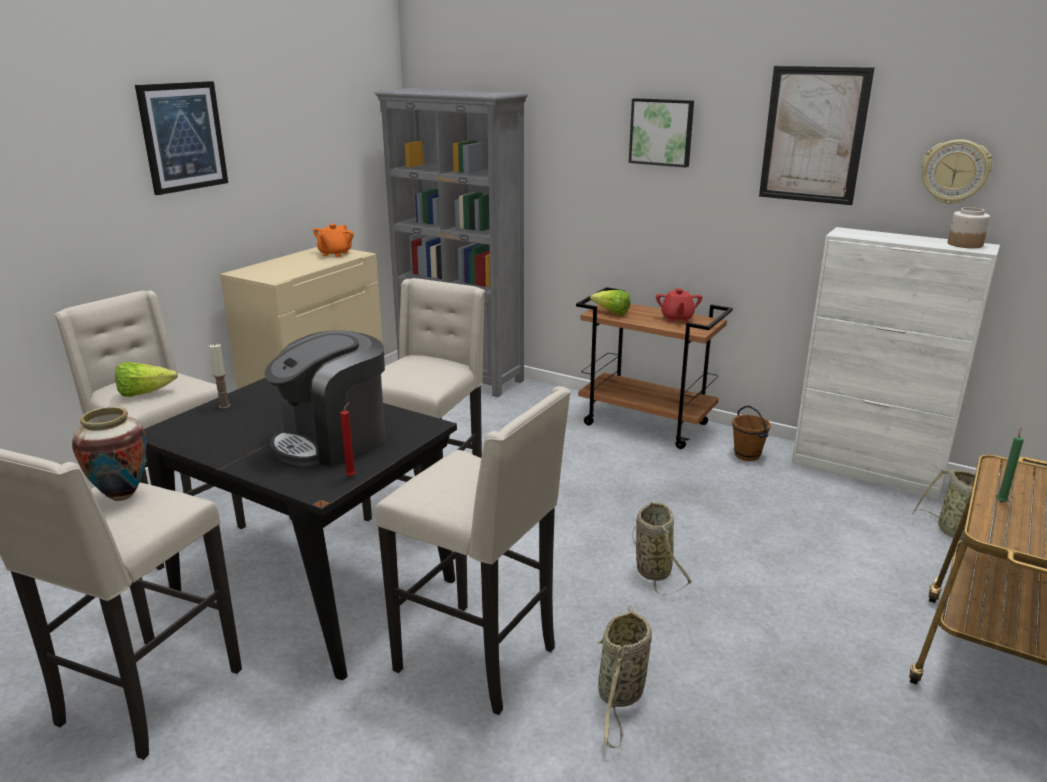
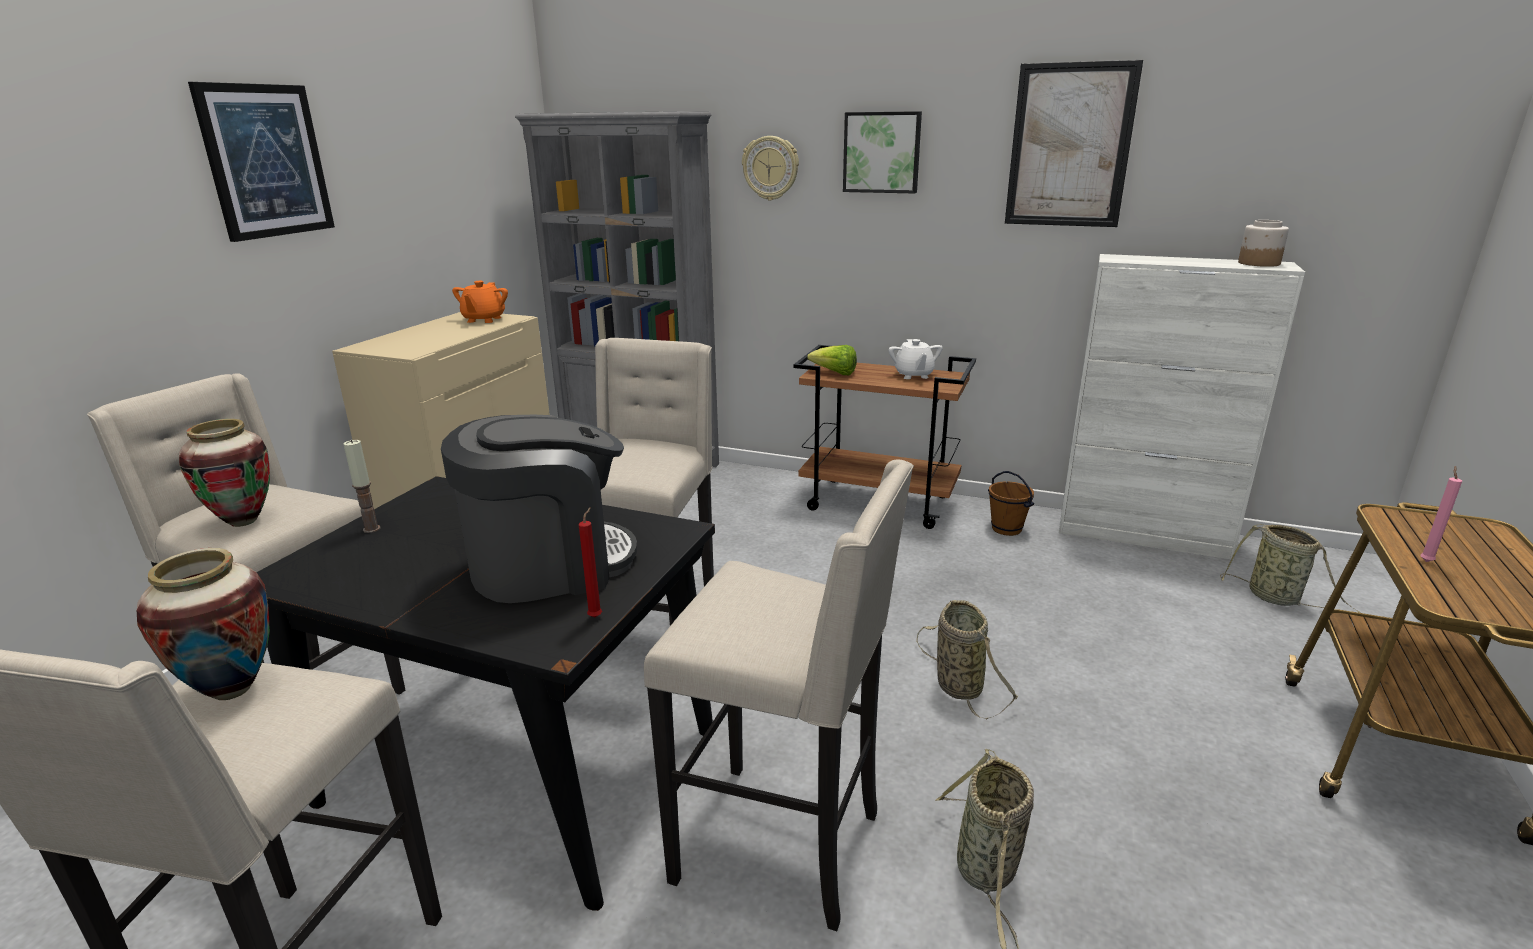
camera: 10 degrees left, 0 degrees up
lettuce [115,362,178,397] -> vase [179,419,270,527]
coffee machine [265,330,385,466] -> coffee machine turned 150 degrees counterclockwise [441,415,637,603]
red teapot [656,288,702,323] -> white teapot [889,339,943,379]
wall clock [922,139,992,204] -> wall clock moved to [742,136,799,200]
green candle [997,428,1024,503] -> pink candle [1420,466,1462,562]

